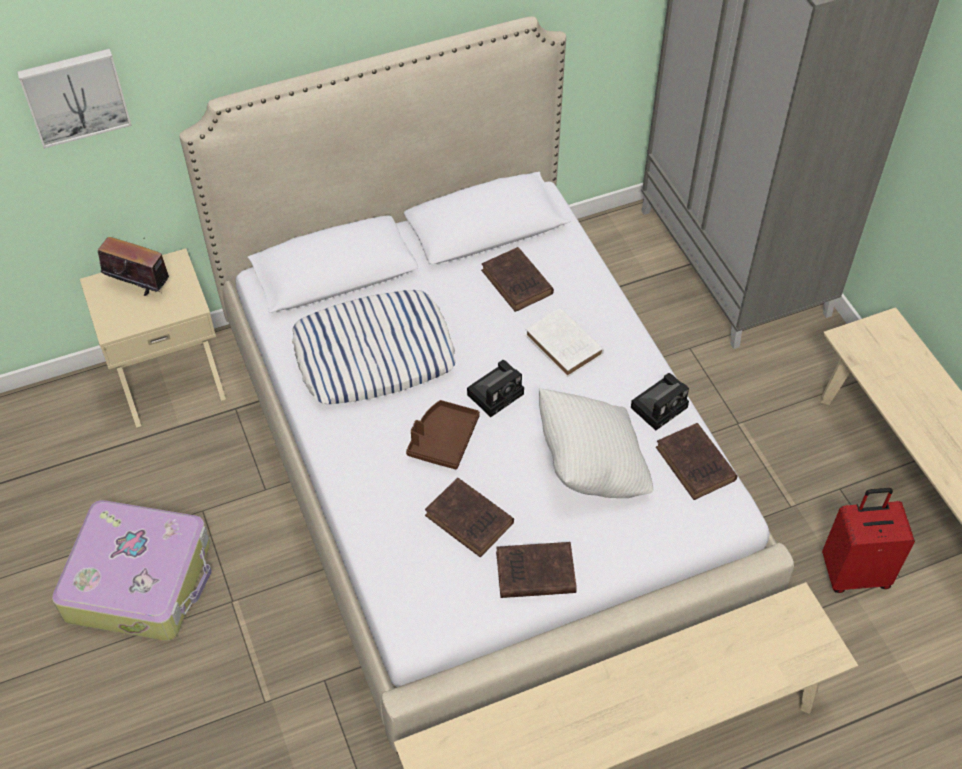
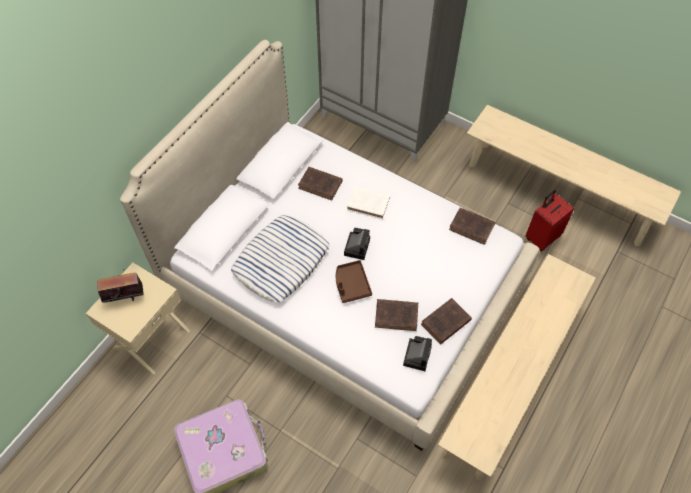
camera: 35 degrees left, 5 degrees up
picture [17,49,132,149] -> none
white pillow [539,388,653,498] -> none
camera [631,373,689,430] -> camera moved to [403,336,432,371]

